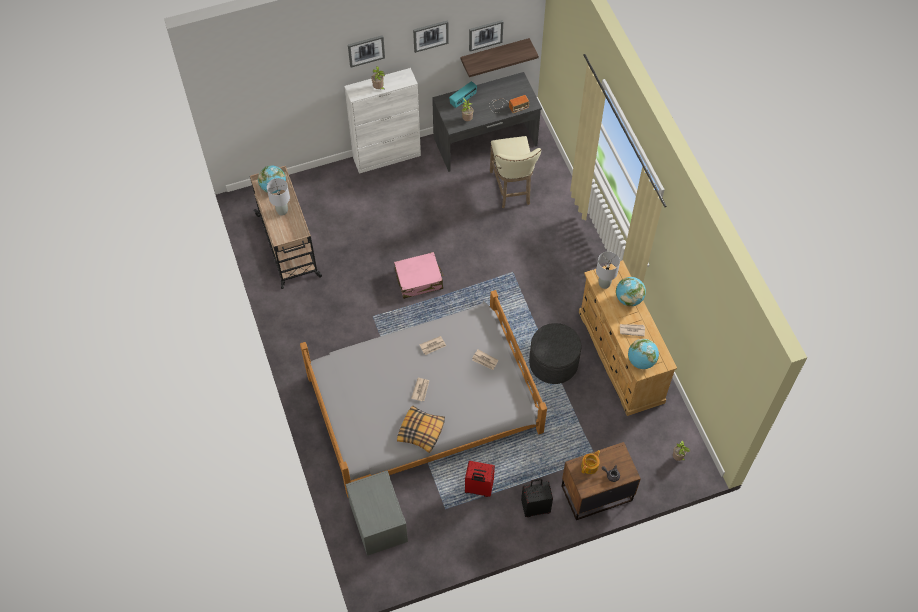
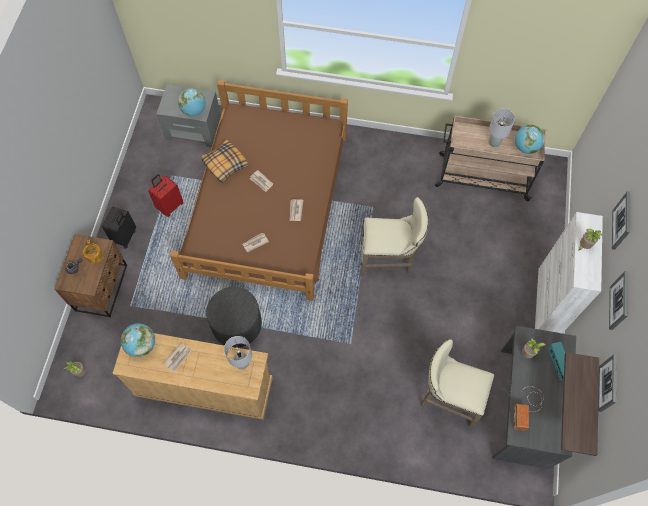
camera: 120 degrees right, 5 degrees up
grey bed [300,290,547,498] -> brown bed [170,80,348,301]
pink suitcase [394,252,443,299] -> beige stool [360,197,429,276]
globe [616,277,646,307] -> globe moved to [178,89,206,116]

